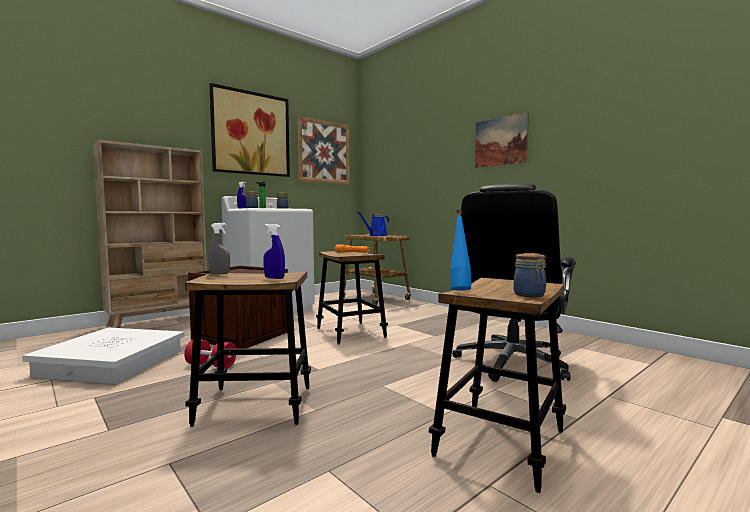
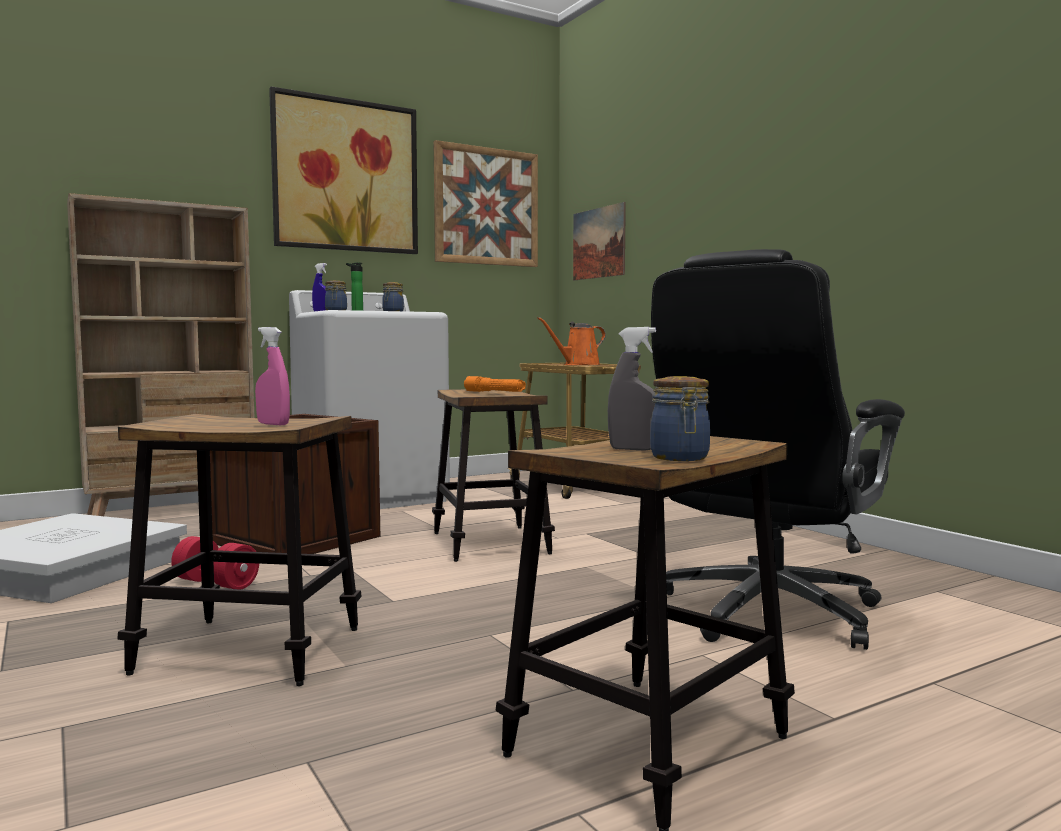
camera: 10 degrees right, 0 degrees up
grey spray bottle [208,223,230,274] -> grey spray bottle moved to [608,327,656,451]
blue spray bottle [263,224,285,279] -> pink spray bottle [255,327,290,425]
blue watering can [357,211,389,236] -> orange watering can [537,317,606,365]
blue bottle [450,210,471,291] -> none
picture [475,112,529,168] -> picture moved to [573,202,626,280]

